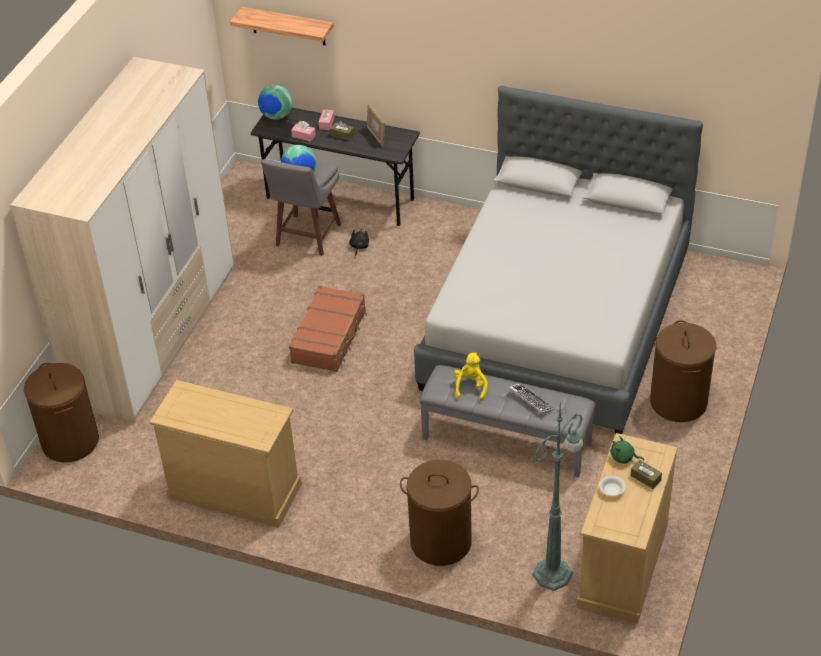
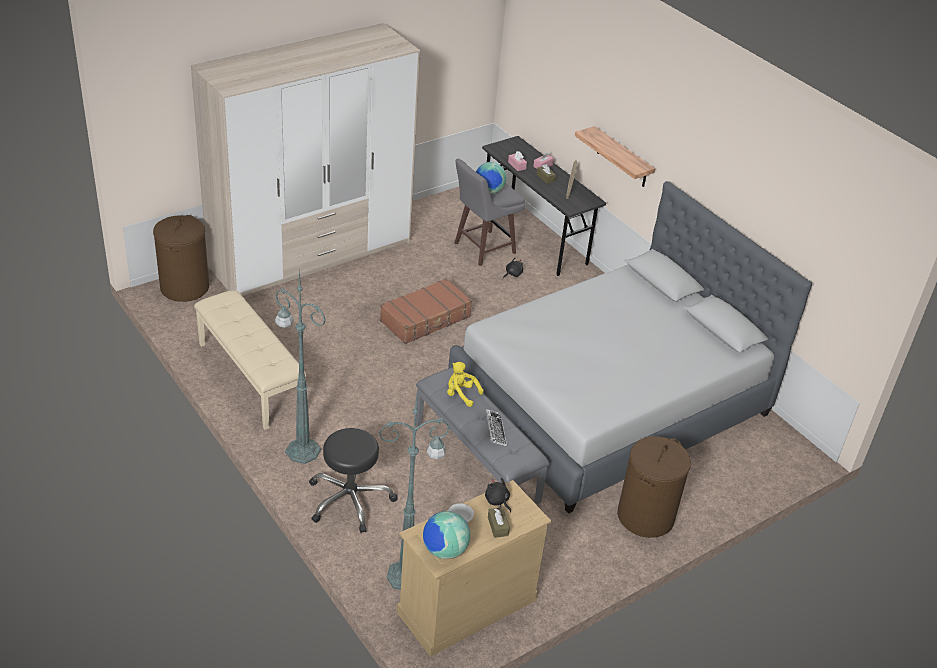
camera: 30 degrees right, 5 degrees down
beige dresser [150,380,302,528] -> beige bench [194,290,306,430]
shelf [230,7,334,45] -> shelf moved to [575,126,655,187]
globe [258,85,293,120] -> globe moved to [423,511,470,559]
brown laundry basket [400,460,479,566] -> black stool [309,428,397,533]
yellow plush toy [454,352,488,401] -> yellow plush toy turned 105 degrees counterclockwise [447,362,484,407]
green plush toy [610,436,644,464] -> black plush toy [485,478,511,513]
none -> green floor lamp [275,269,326,464]

